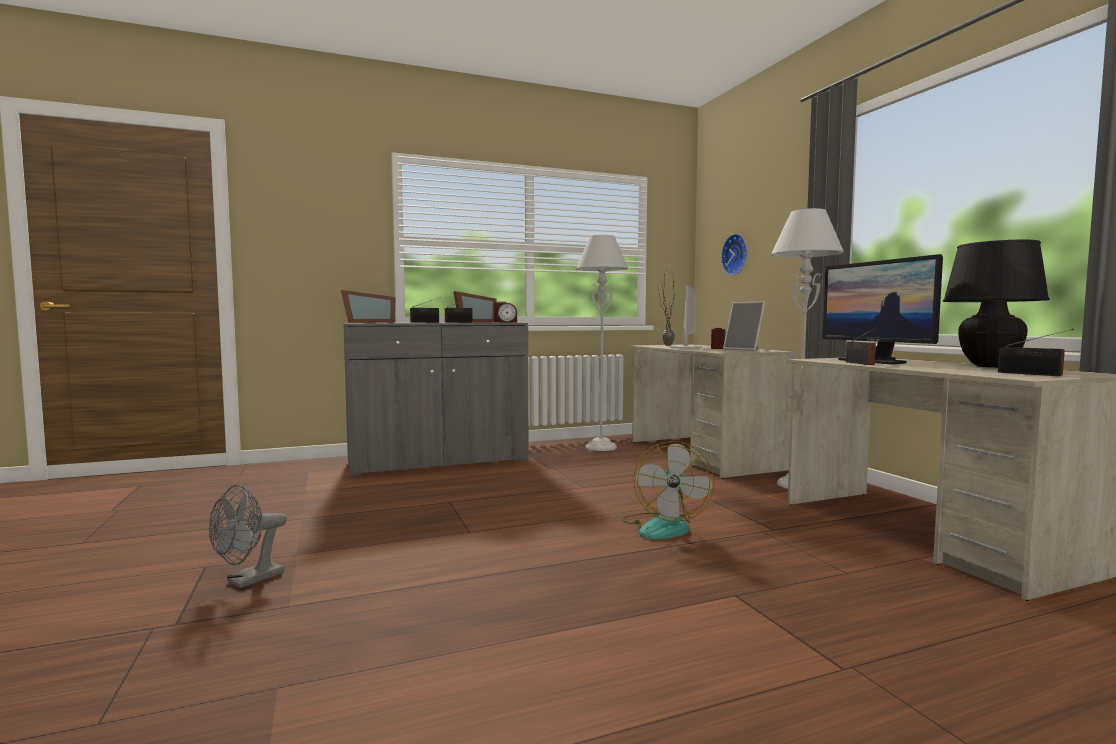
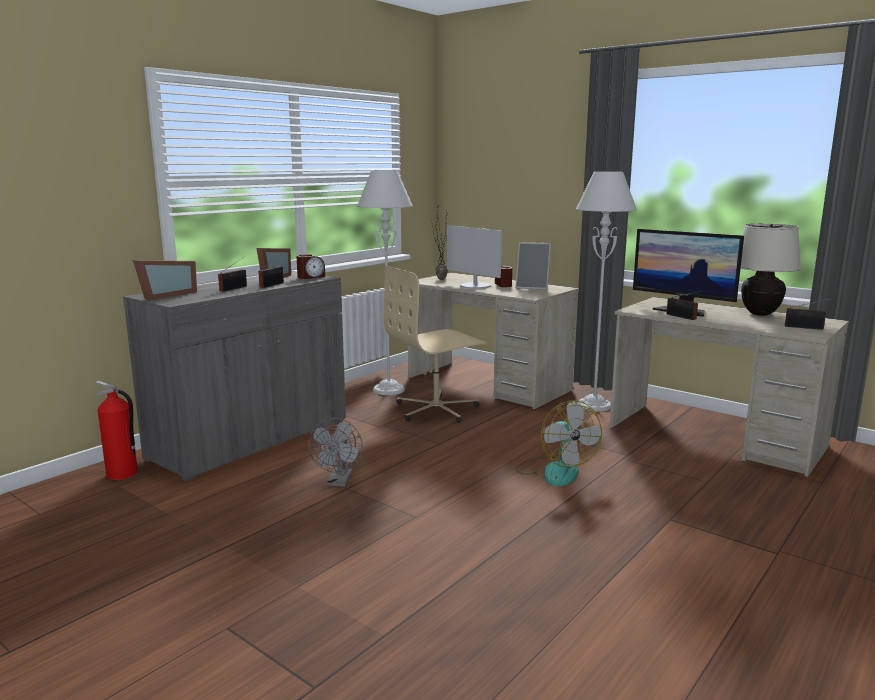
camera: 30 degrees left, 10 degrees up
grey fan [209,485,287,588] -> grey fan moved to [308,418,363,487]
monitor [669,285,702,349] -> monitor turned 150 degrees clockwise [447,225,502,289]
wall clock [721,234,747,275] -> none
black table lamp [943,240,1050,368] -> beige table lamp [741,224,801,316]
none -> fire extinguisher [94,381,138,480]
none -> beige office chair [384,266,487,423]

